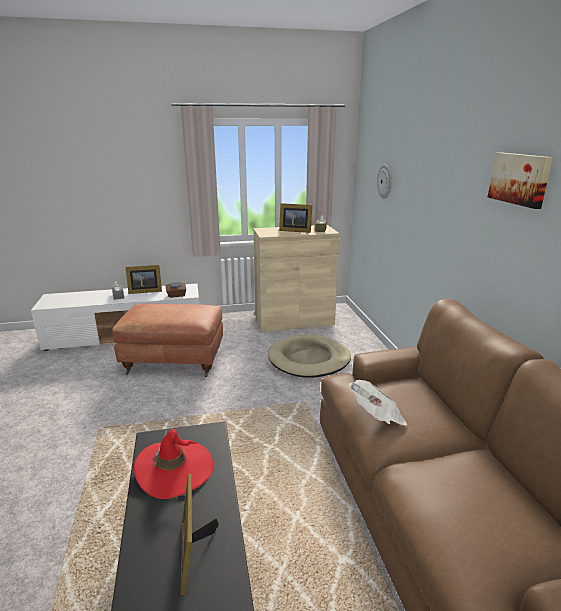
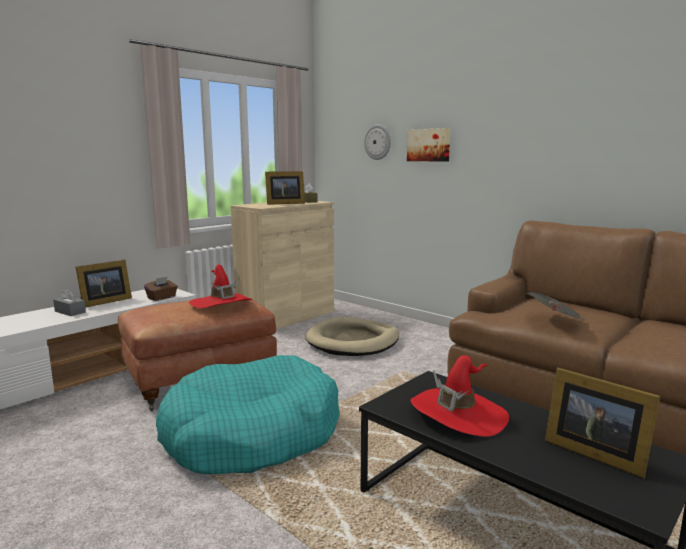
camera: 35 degrees left, 10 degrees down
picture [488,152,553,209] -> picture moved to [407,128,450,162]
none -> turquoise dog bed [156,355,340,474]
none -> red hat [189,264,252,308]

